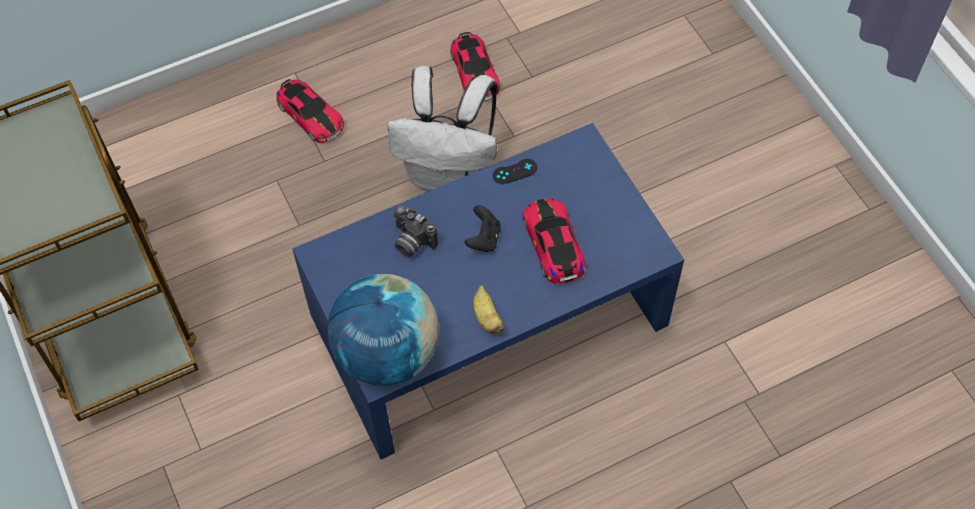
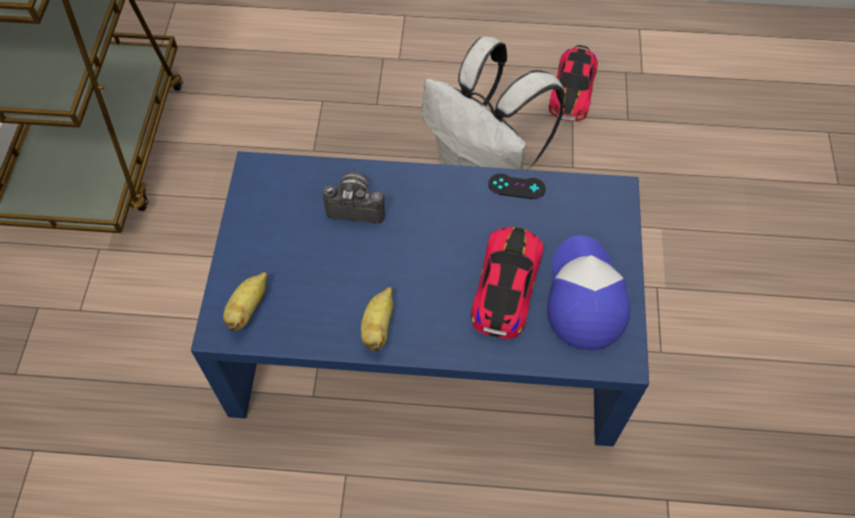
camera: 30 degrees right, 0 degrees up
toy car [276,79,344,143] -> none
globe [327,274,439,386] -> banana [223,272,267,331]
camera [394,206,438,257] -> camera turned 120 degrees clockwise [323,171,385,223]
black game controller [465,205,501,252] -> none
none -> cap [547,235,631,350]

